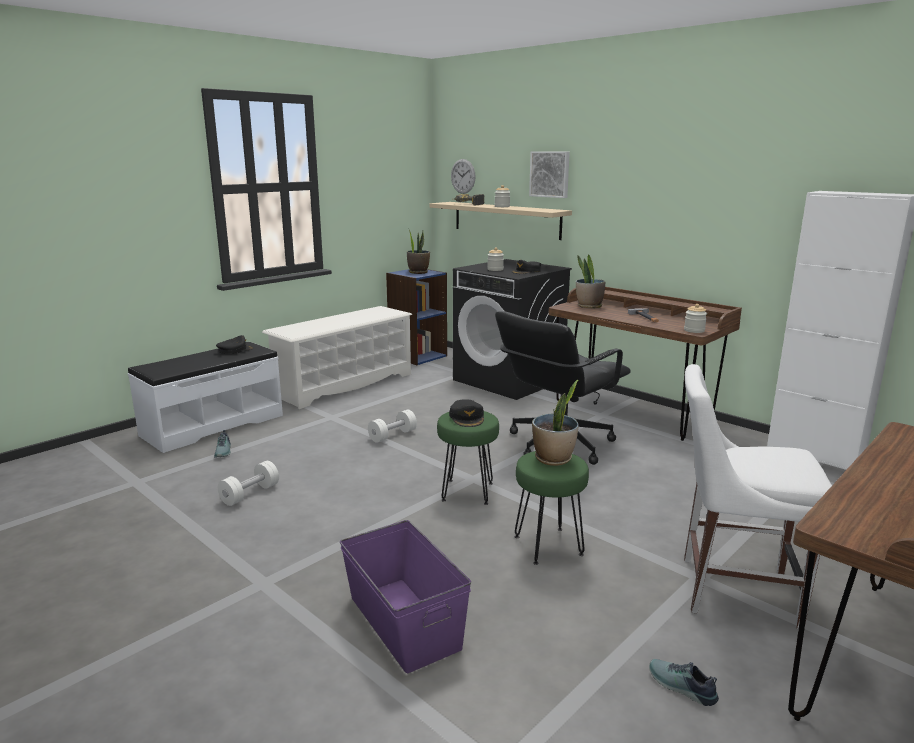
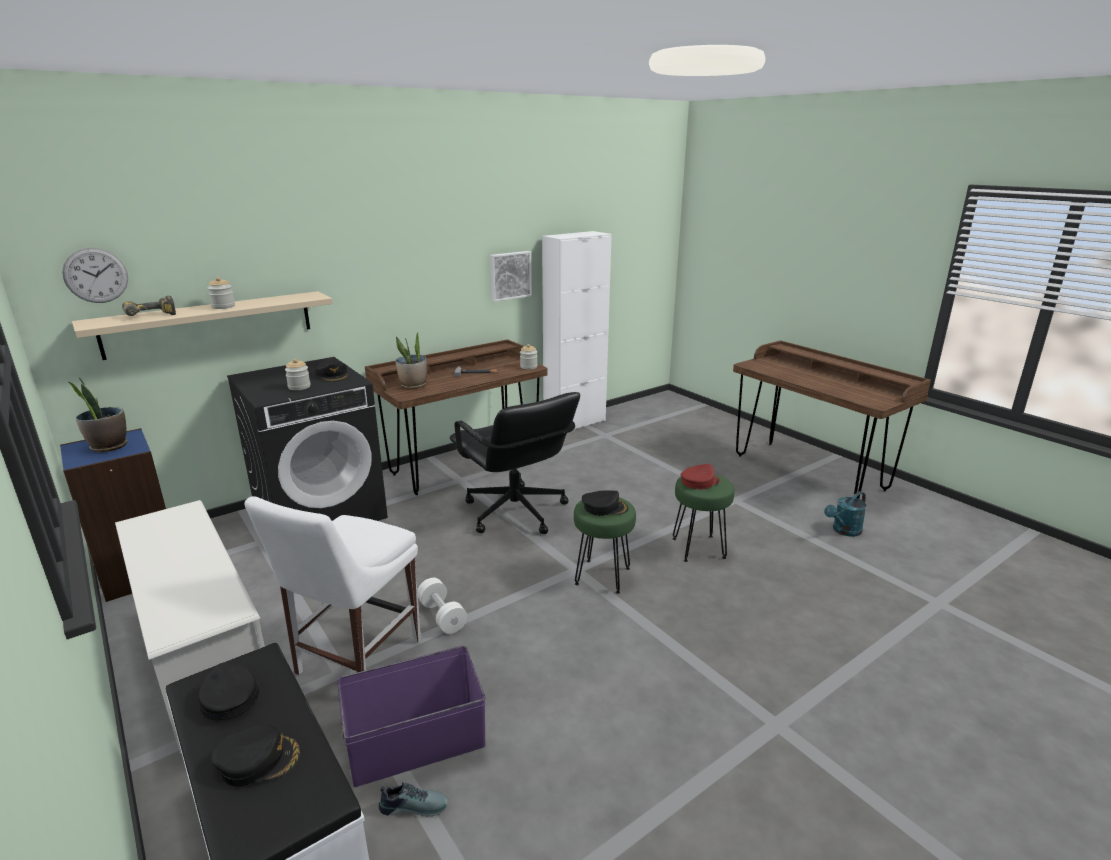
camera: 80 degrees left, 5 degrees up
white dumbbell [218,461,279,506] -> none
purple storage box [340,520,471,673] -> purple storage box moved to [337,646,486,787]
picture [529,151,570,198] -> picture moved to [490,251,532,302]
potted plant [532,380,578,466] -> red cap [680,464,721,489]
shoe [649,659,719,706] -> turquoise watering can [824,491,867,537]
white chair [684,364,832,629] -> white chair moved to [245,496,421,675]
none -> black cap [211,725,302,787]

